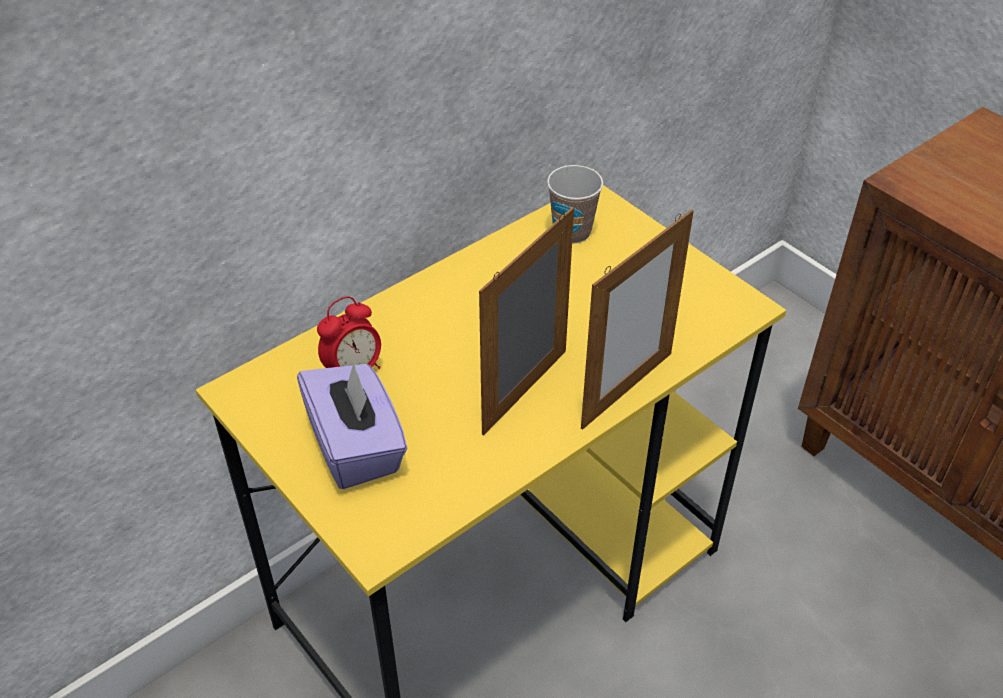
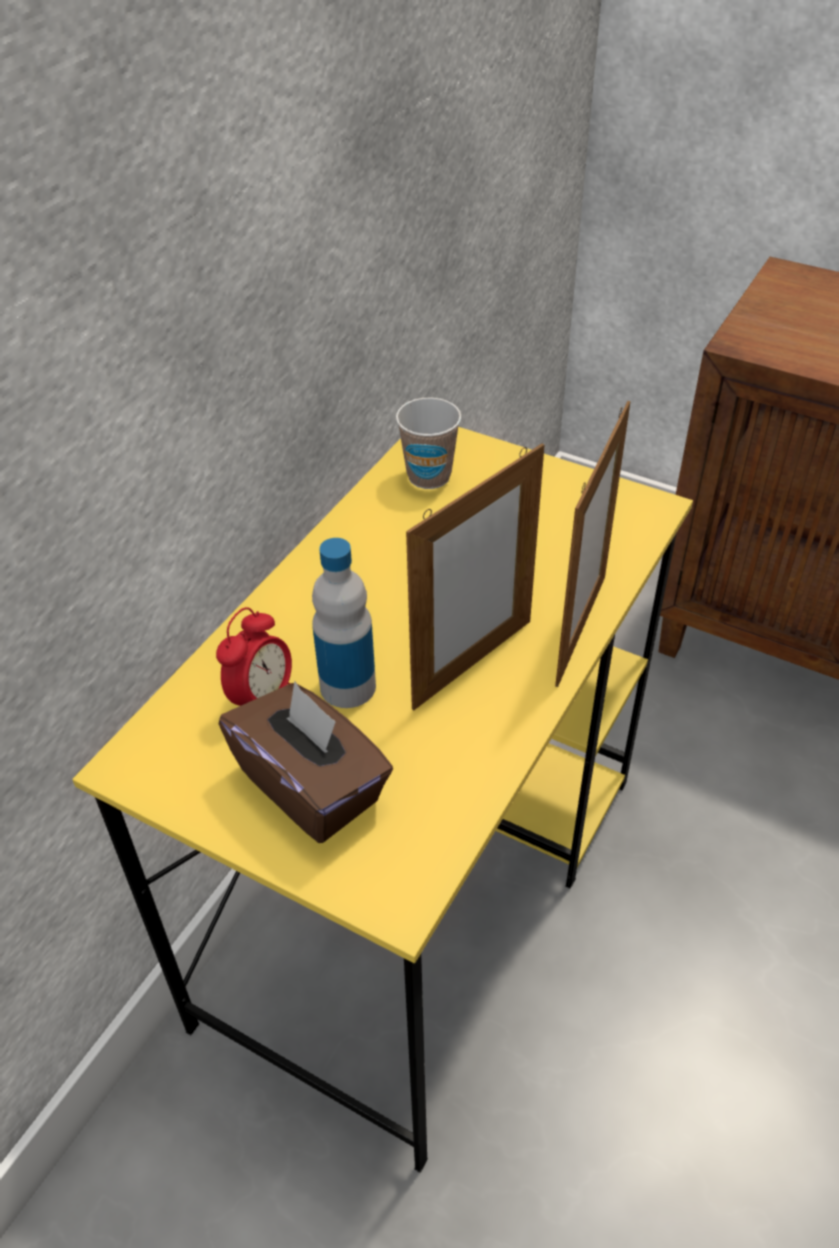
camera: 20 degrees left, 0 degrees up
purple tissue box [297,360,407,489] -> brown tissue box [219,681,393,843]
picture frame [479,207,574,435] -> picture frame turned 150 degrees counterclockwise [406,443,545,710]
none -> bottle [312,538,376,708]

